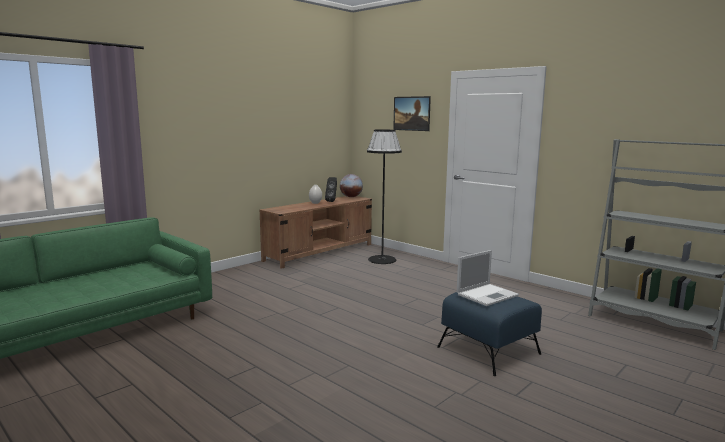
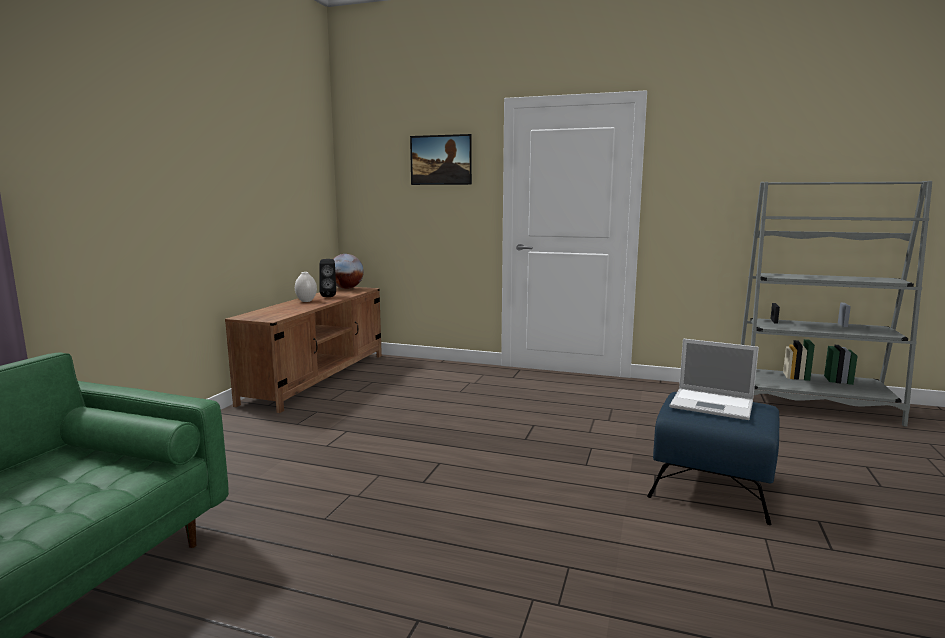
camera: 25 degrees left, 0 degrees up
black floor lamp [367,130,402,264] -> none
laptop [457,250,519,306] -> laptop turned 90 degrees clockwise [670,339,759,420]

